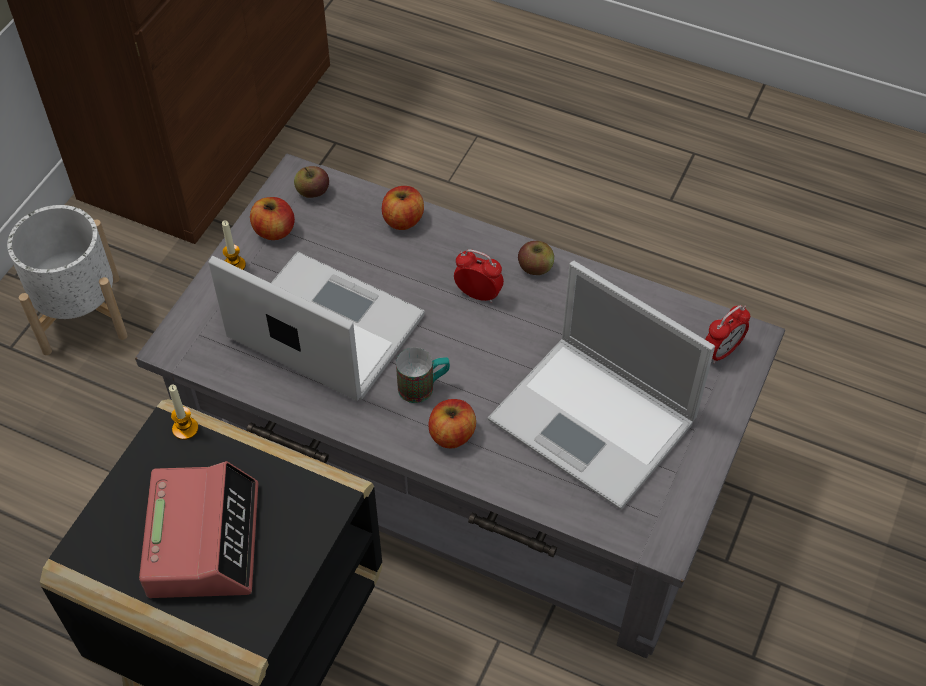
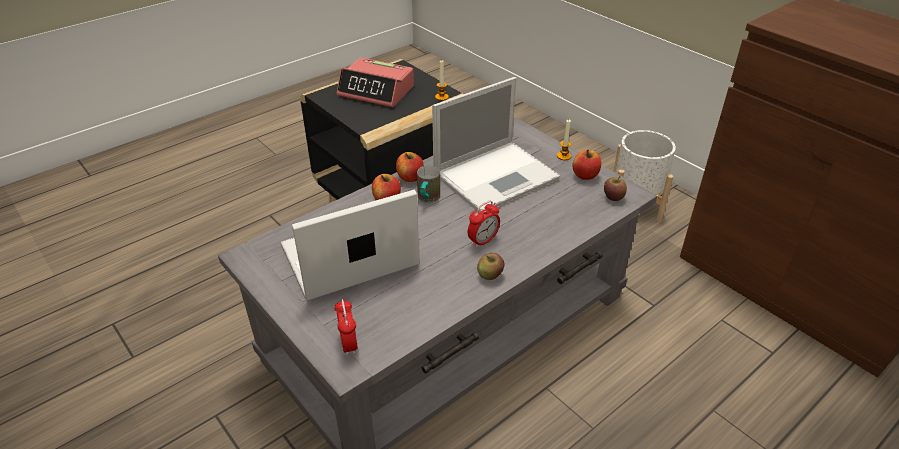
camera: 115 degrees right, 15 degrees down
apple [382,186,424,230] -> apple moved to [396,152,424,182]

